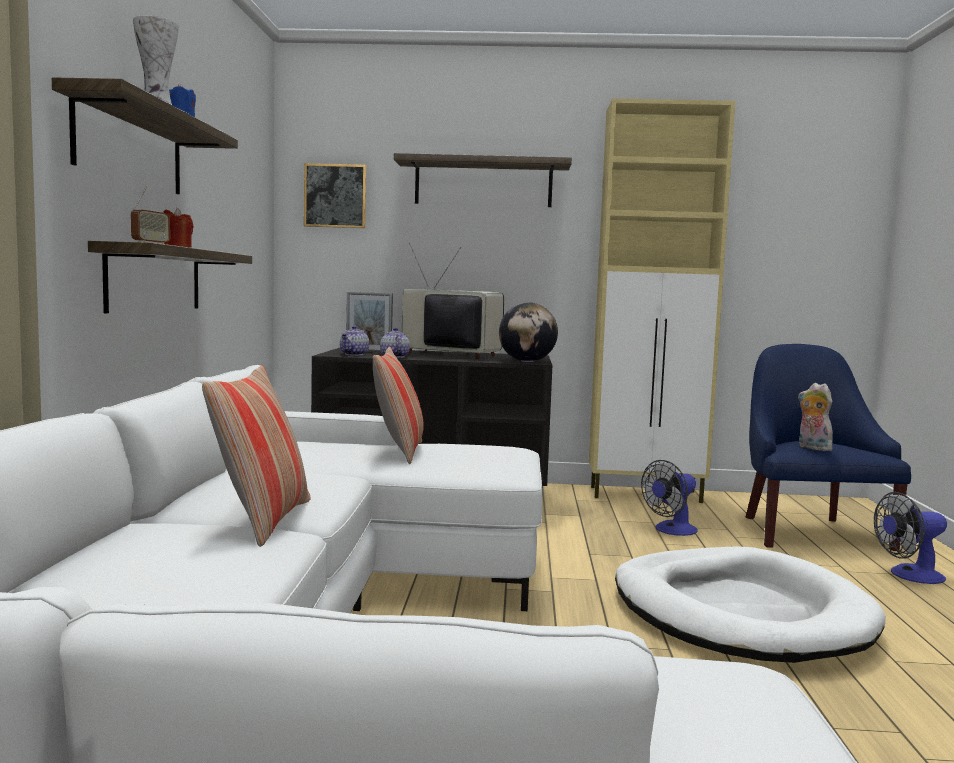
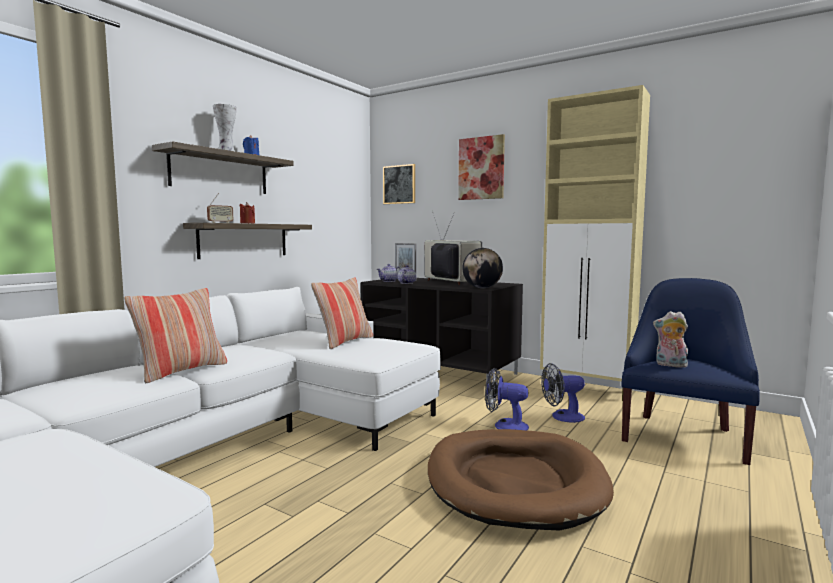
camera: 30 degrees right, 0 degrees up
shelf [394,153,572,207] -> picture [458,134,505,200]
white dog bed [615,546,886,663] -> brown dog bed [428,429,614,530]
plush toy [798,383,833,451] -> plush toy turned 60 degrees counterclockwise [653,311,688,368]
fan [874,492,947,584] -> fan moved to [485,368,529,430]

